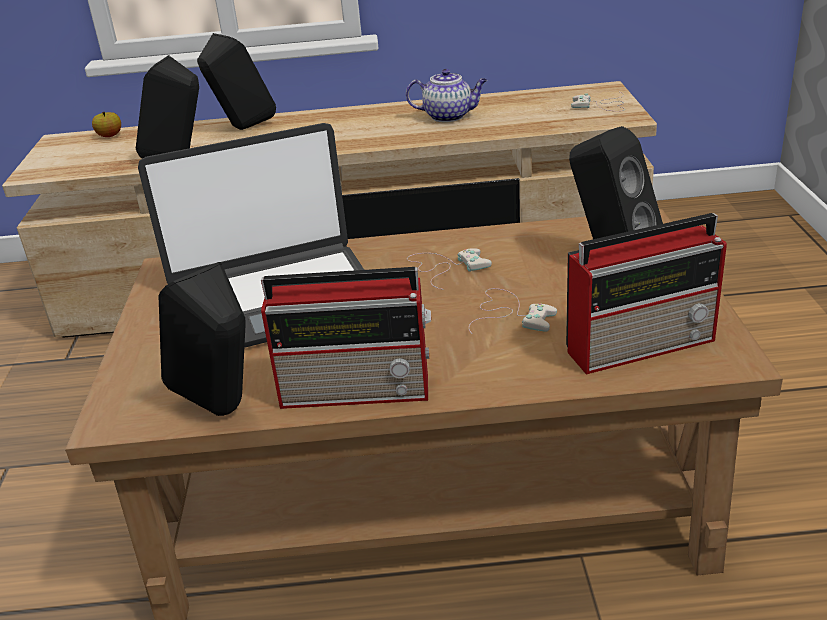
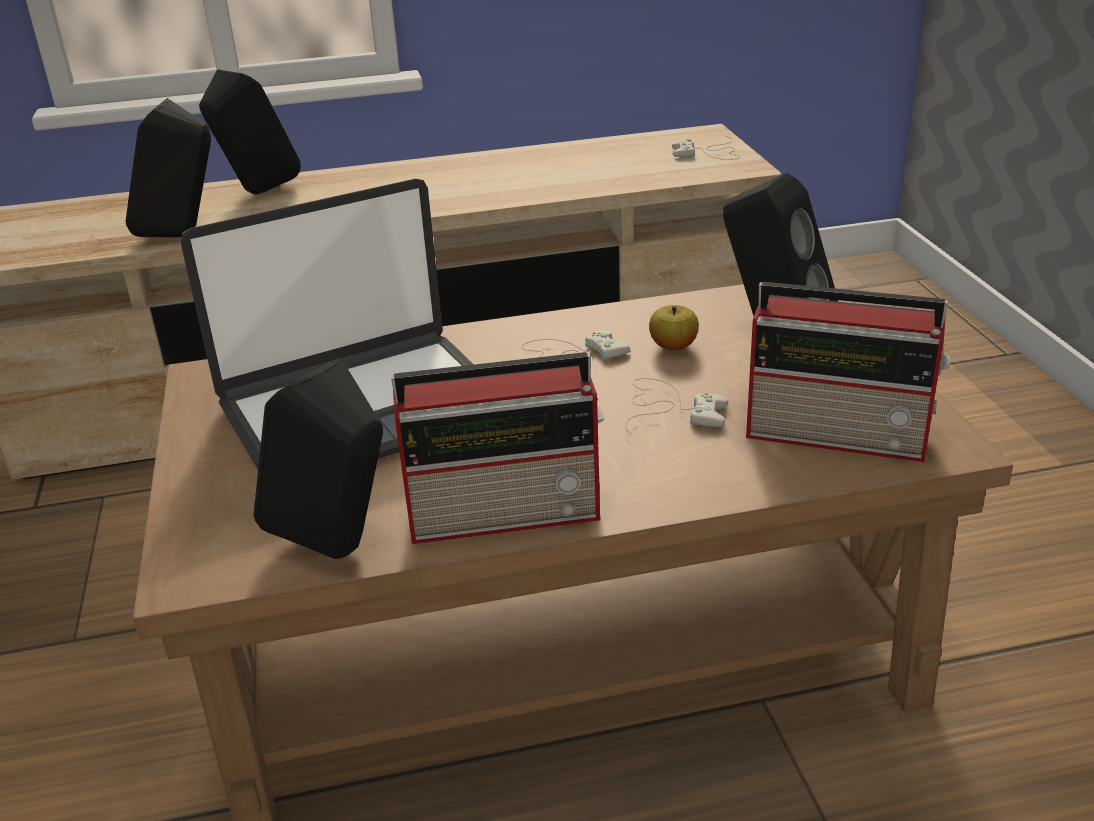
camera: 10 degrees left, 0 degrees up
apple [92,112,121,137] -> apple moved to [649,305,699,350]
teapot [406,69,488,122] -> none
radio [566,213,727,375] -> radio turned 45 degrees clockwise [746,282,950,462]

